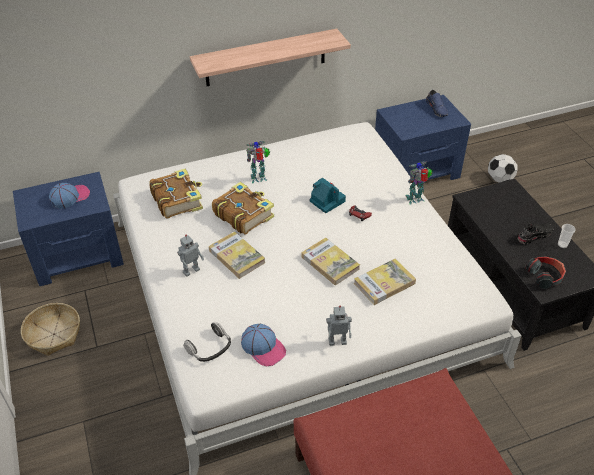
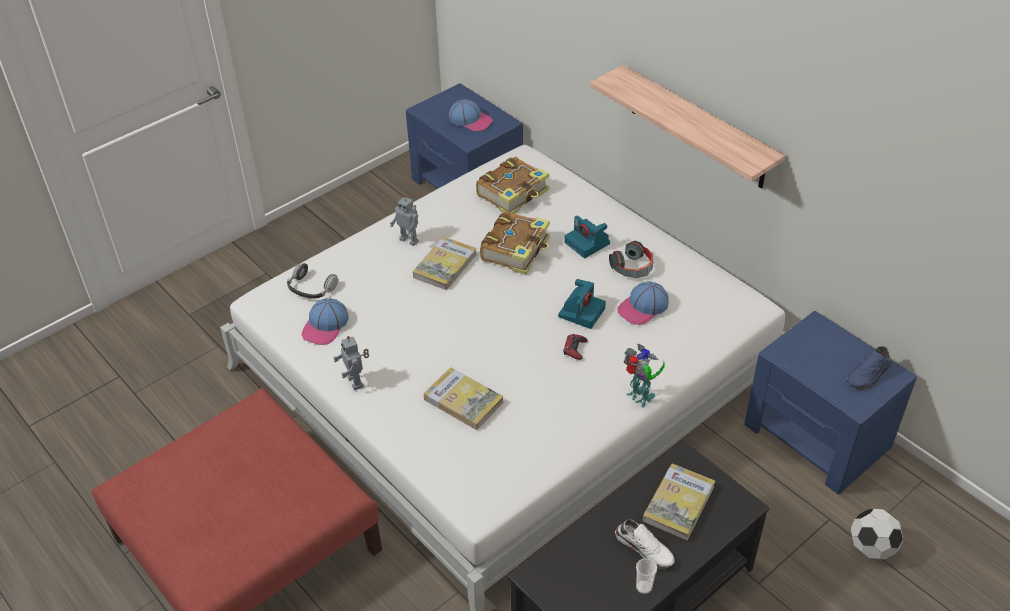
camera: 70 degrees right, 0 degrees up
basket [21,303,80,356] -> none
toy robot [246,141,270,183] -> camera [564,215,610,258]
book [301,238,360,285] -> book moved to [643,463,715,540]
black shoe [517,223,554,244] -> white shoe [615,519,675,569]
headphones [526,256,566,289] -> headphones moved to [609,240,653,278]
none -> cap [617,281,668,325]

